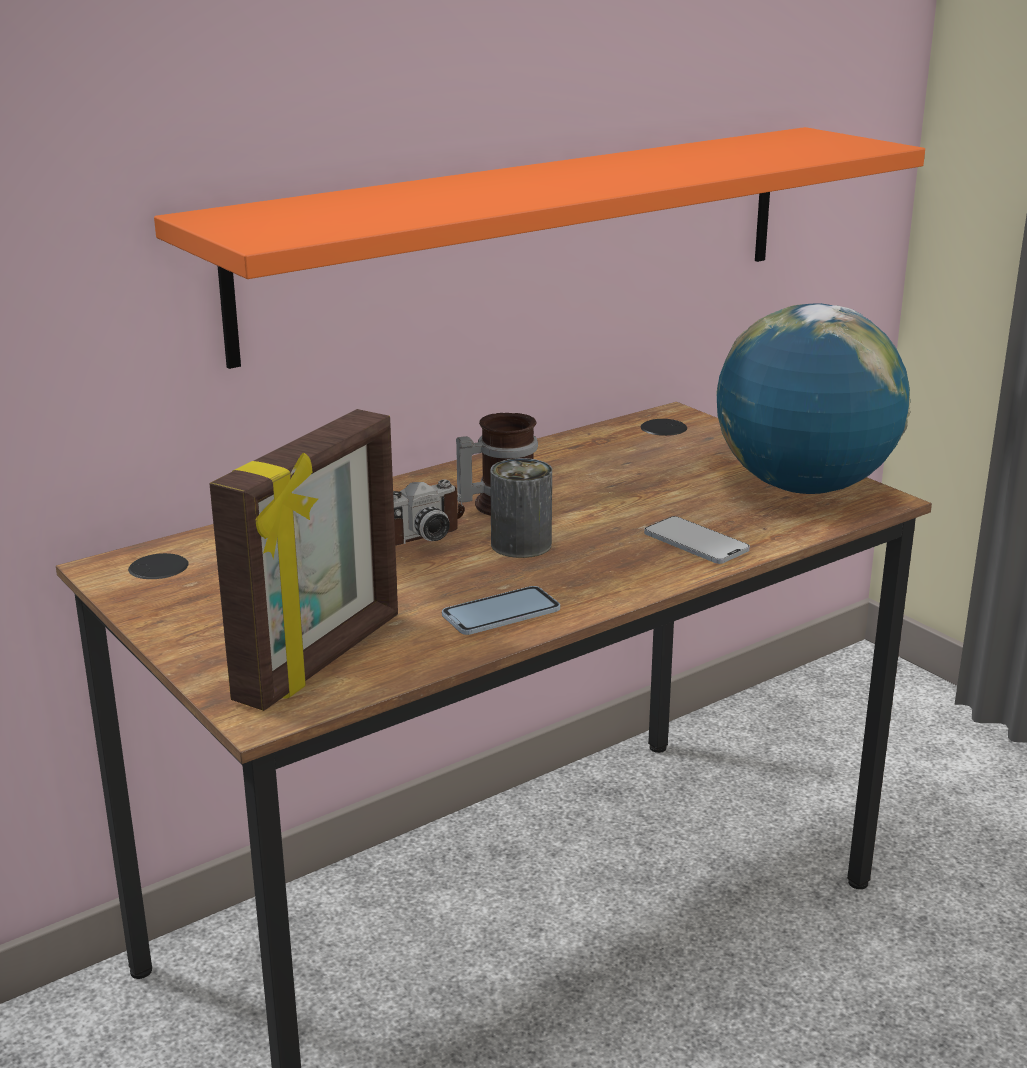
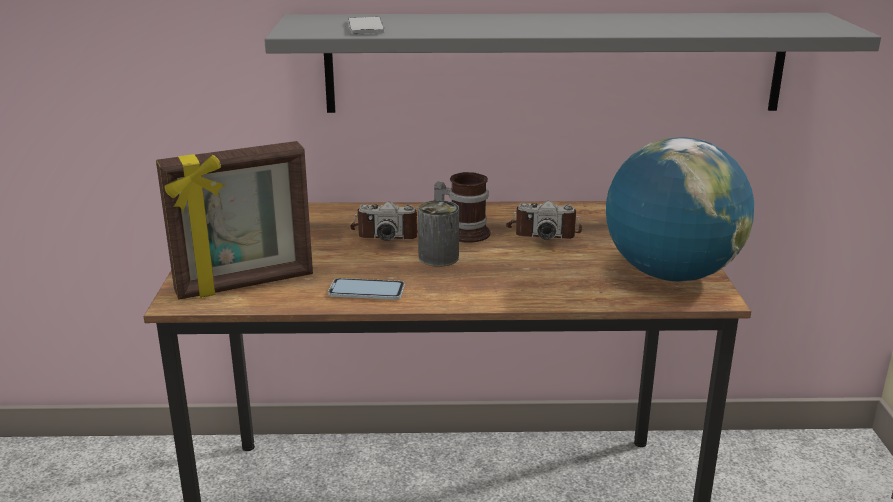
camera: 35 degrees right, 0 degrees up
orange shelf [154,127,925,369] -> grey shelf [264,13,881,113]
phone [644,516,750,564] -> phone moved to [348,17,385,34]
none -> camera [506,201,582,240]

